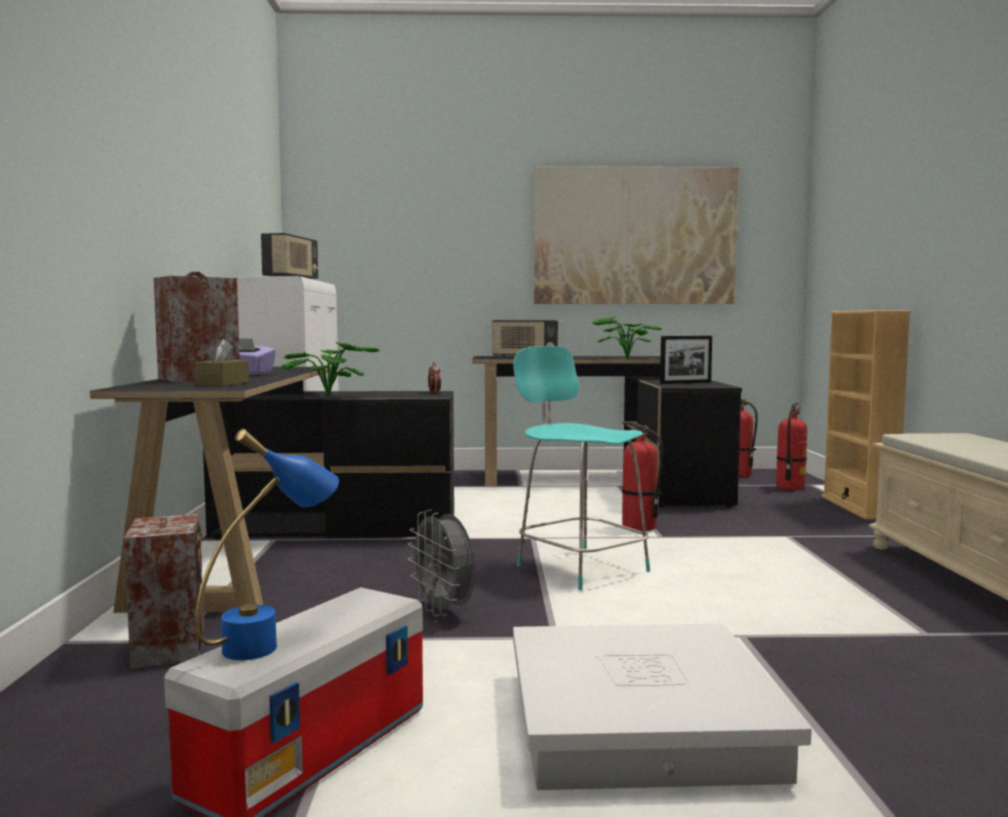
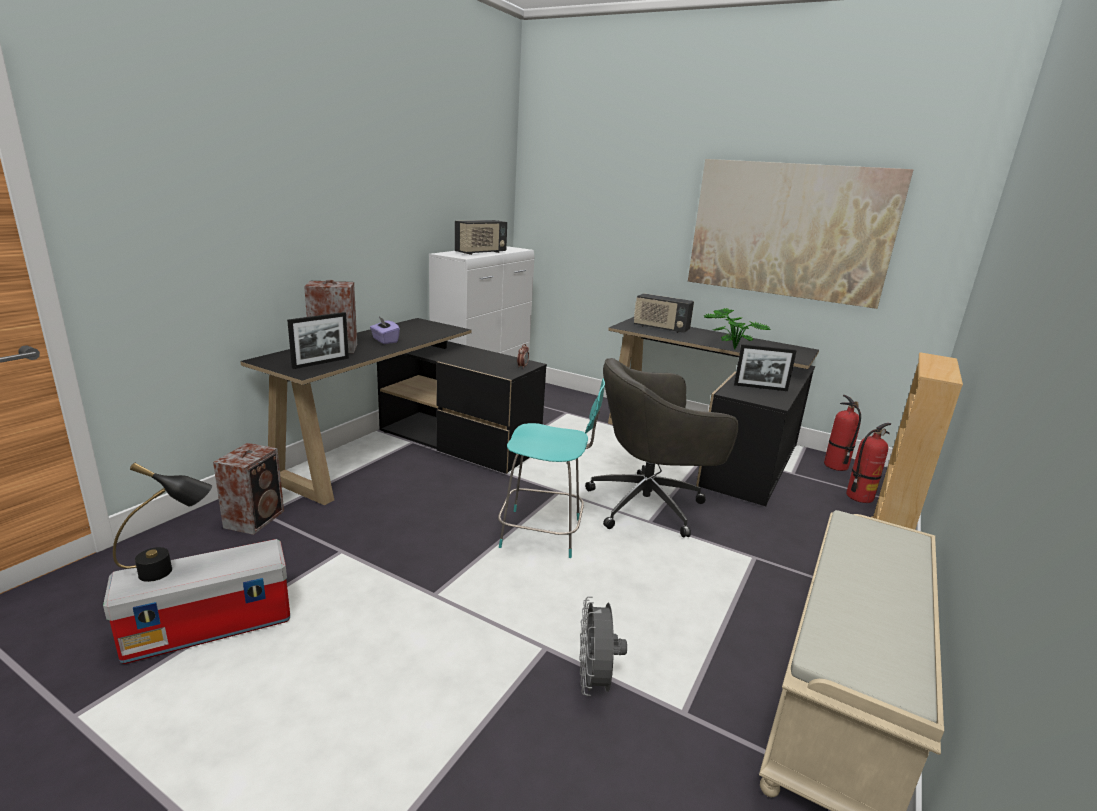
camera: 30 degrees right, 15 degrees up
brown tissue box [195,339,249,386] -> picture frame [287,312,349,369]
blue table lamp [195,429,339,660] -> black table lamp [113,463,212,582]
potted plant [282,342,379,396] -> none
grey fan [408,509,475,616] -> grey fan moved to [579,596,627,696]
turquoise chair [513,346,650,590] -> turquoise chair turned 105 degrees clockwise [498,379,605,558]
white storage box [513,624,812,790] -> none
fire extinguisher [622,422,663,531] -> grey office chair [585,358,738,537]

